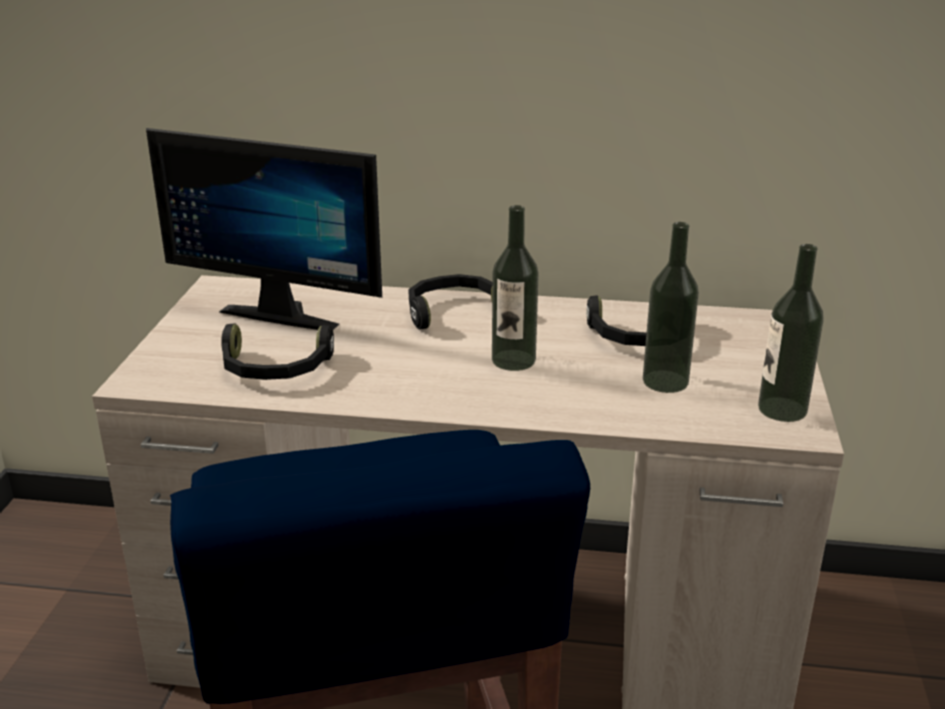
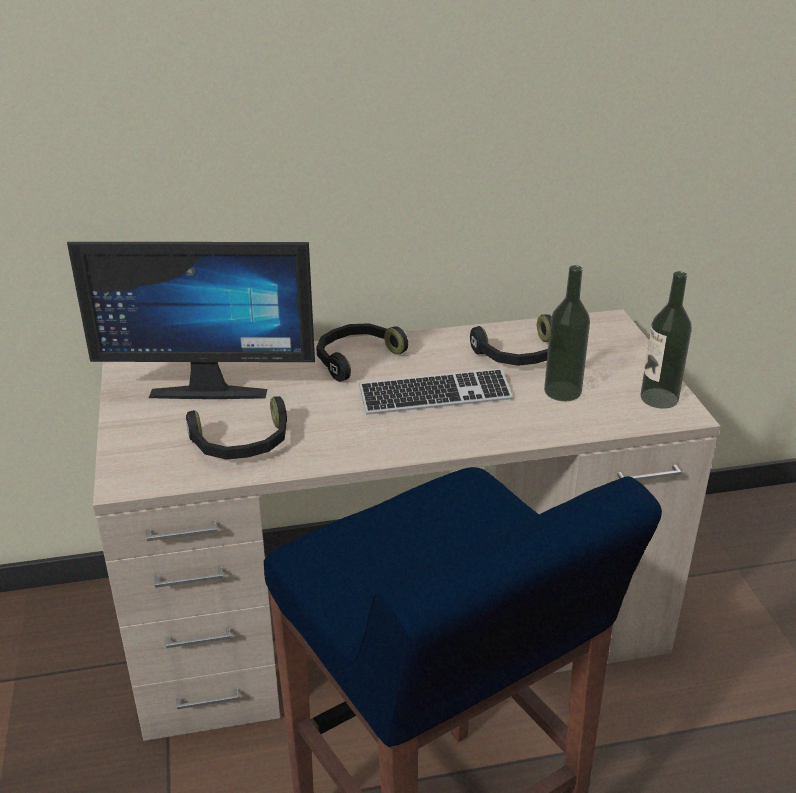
camera: 20 degrees left, 5 degrees up
bottle [492,205,539,371] -> keyboard [359,369,513,415]

